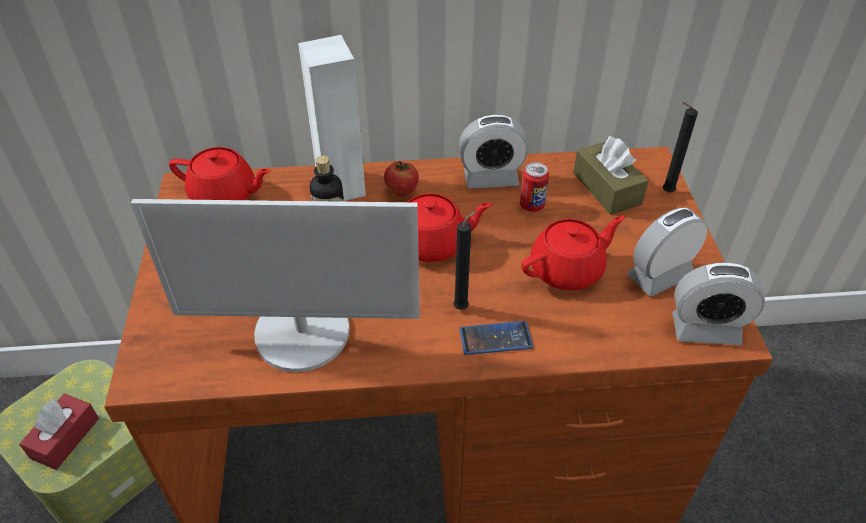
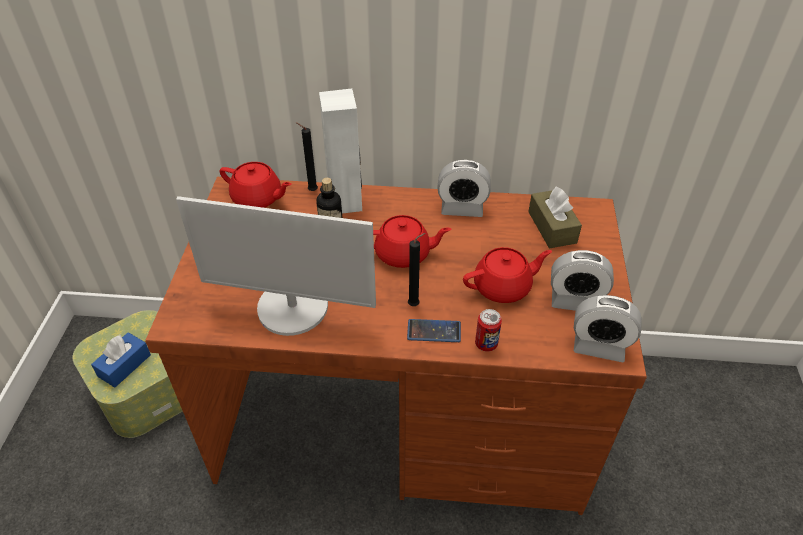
camera: 10 degrees right, 0 degrees up
red tissue box [19,393,99,470] -> blue tissue box [91,332,151,388]
apple [384,161,419,197] -> none
can [520,163,549,212] -> can moved to [475,309,502,352]
alarm clock [627,208,707,296] -> alarm clock turned 150 degrees counterclockwise [551,250,614,311]
black candle [663,102,698,192] -> black candle moved to [296,122,318,191]

